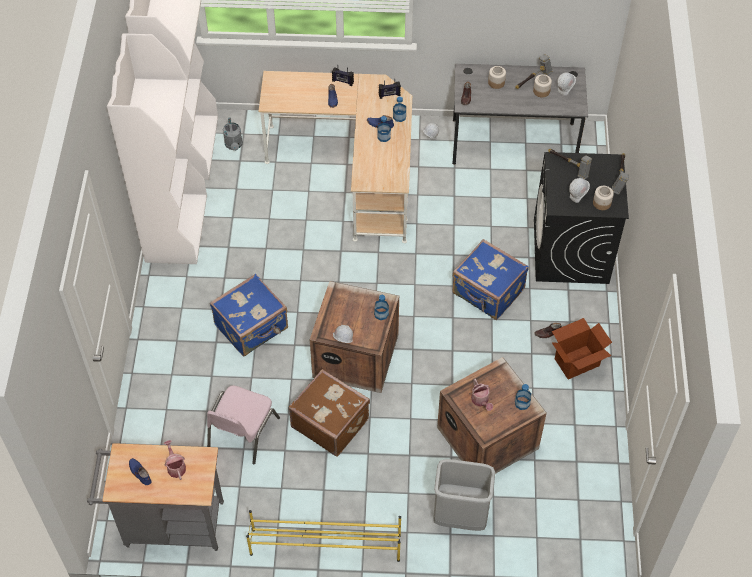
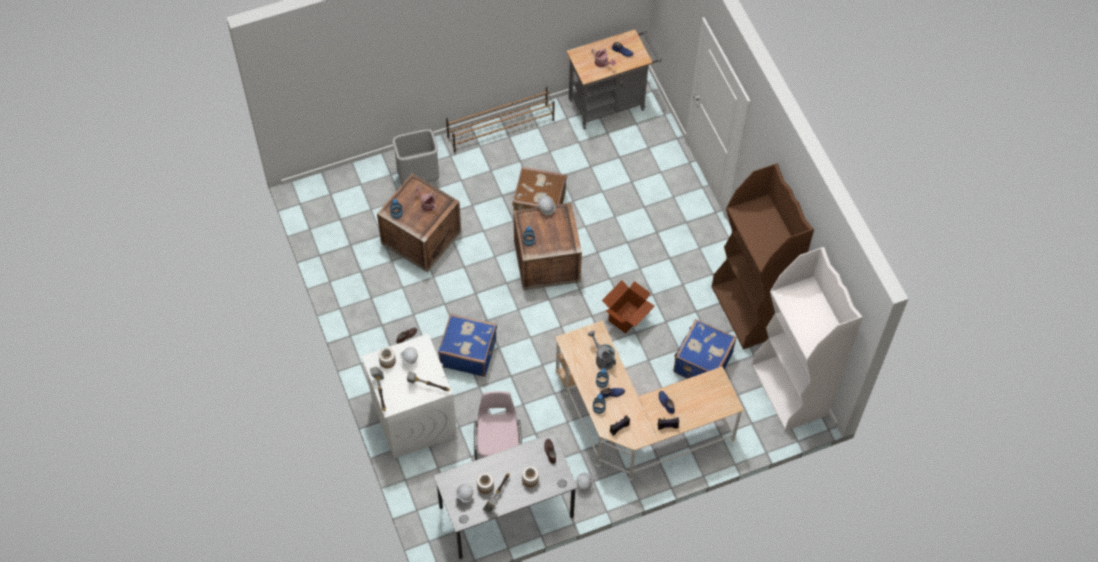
camera: 155 degrees right, 5 degrees up
white bookcase [107,33,207,264] -> brown bookcase [712,163,814,349]
pink chair [207,385,280,464] -> pink chair moved to [474,391,522,460]
blue suitcase [210,274,288,356] -> blue suitcase moved to [673,319,737,379]
grey watering can [223,118,243,151] -> grey watering can moved to [588,331,616,370]
yellow shoe rack [246,510,401,562] -> brown shoe rack [446,86,555,153]
black washing machine [534,152,629,284] -> white washing machine [361,334,457,459]
cardboard box [552,318,612,379] -> cardboard box moved to [602,280,655,333]

